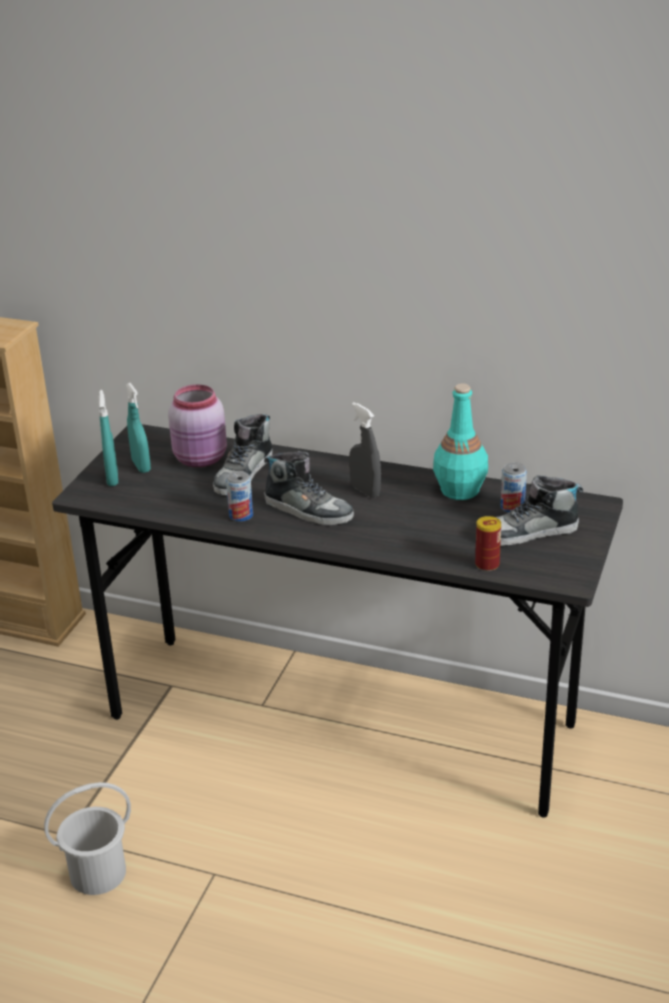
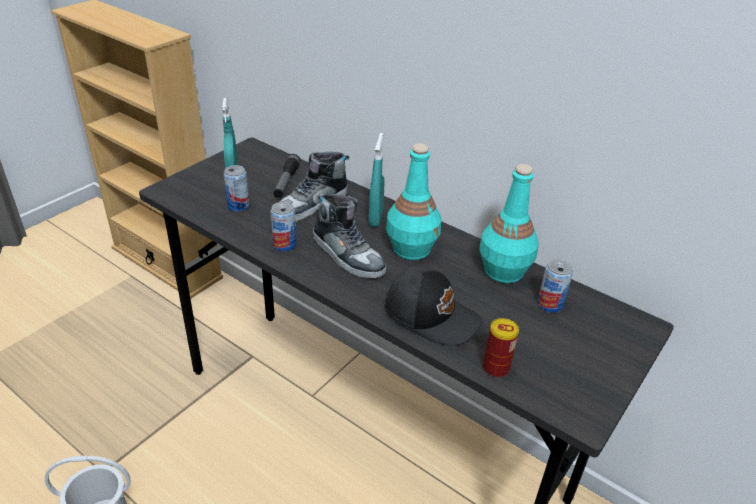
camera: 15 degrees right, 5 degrees up
turquoise spray bottle [99,390,118,486] -> turquoise spray bottle moved to [368,133,385,227]
pink jar [168,384,227,467] -> flashlight [273,154,300,198]
grey spray bottle [349,402,381,498] -> turquoise bottle [386,143,441,260]
shoe [496,475,583,546] -> none
none -> can [224,165,250,212]
none -> black cap [385,266,483,346]

